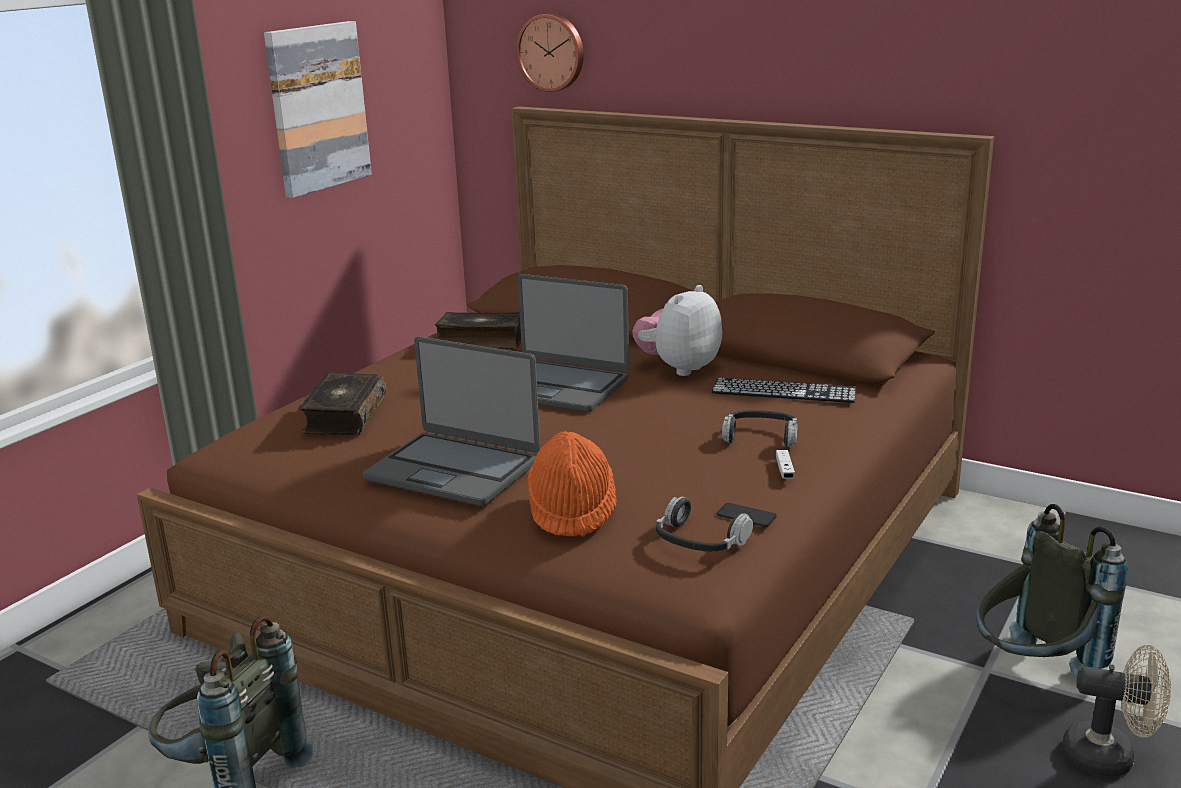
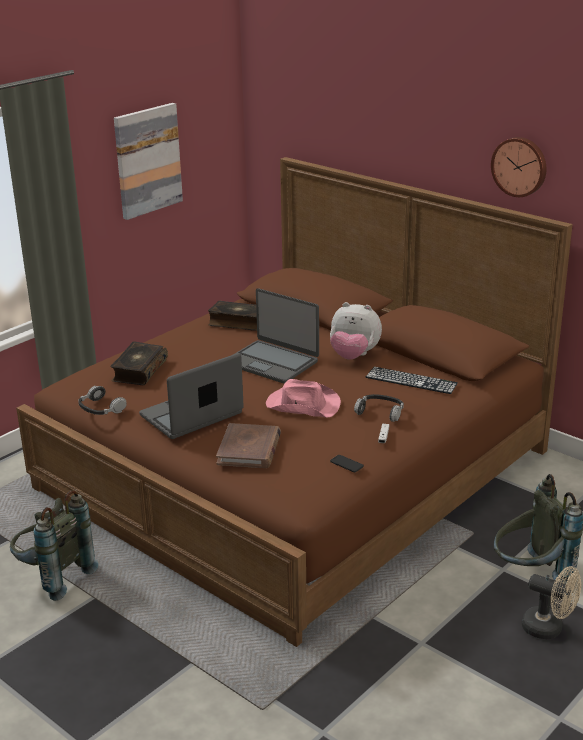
camera: 10 degrees right, 5 degrees up
laptop [363,336,540,506] -> laptop turned 105 degrees clockwise [139,353,244,439]
wall clock [516,13,584,92] -> wall clock moved to [491,137,546,197]
orange hat [527,431,617,536] -> brown book [216,423,281,468]
plush toy [632,285,722,376] -> plush toy turned 120 degrees counterclockwise [330,302,382,360]
headphones [656,497,753,552] -> headphones moved to [78,386,127,415]
none -> pink hat [266,379,341,418]

